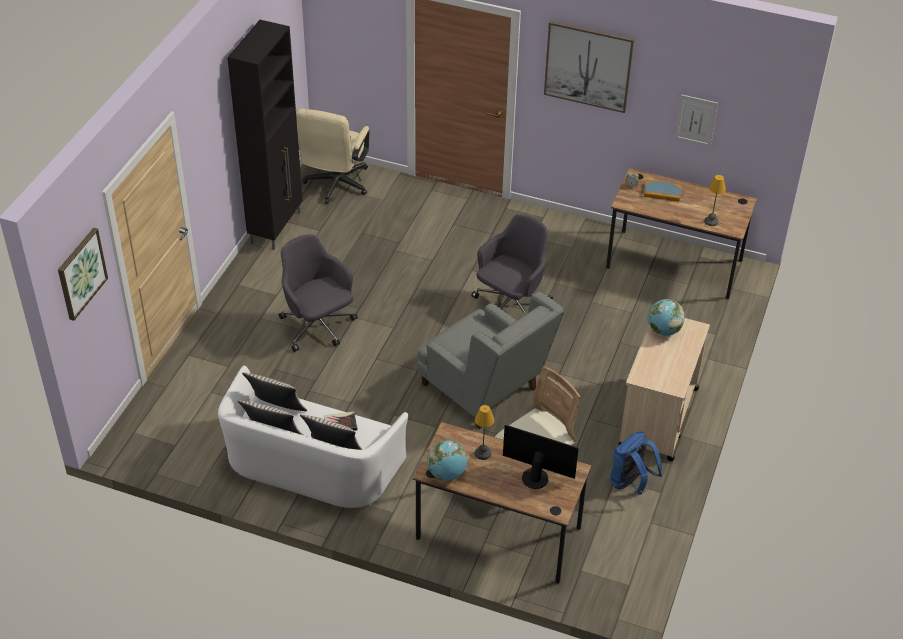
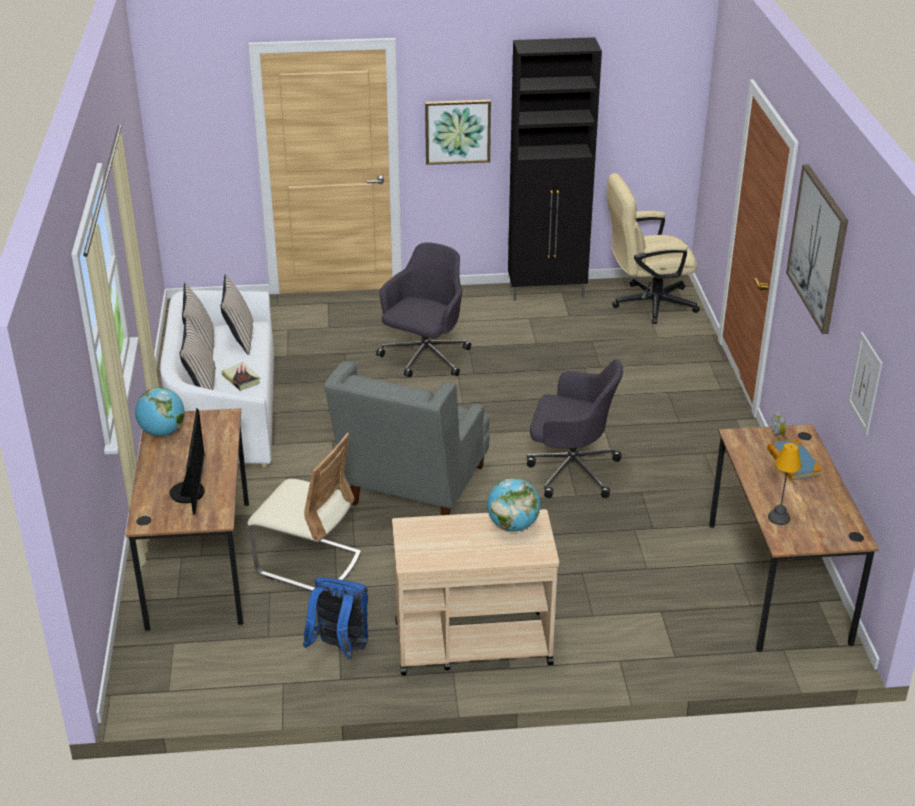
camera: 65 degrees right, 10 degrees down
picture [58,228,108,321] -> picture moved to [425,100,491,165]
table lamp [475,405,494,460] -> none

